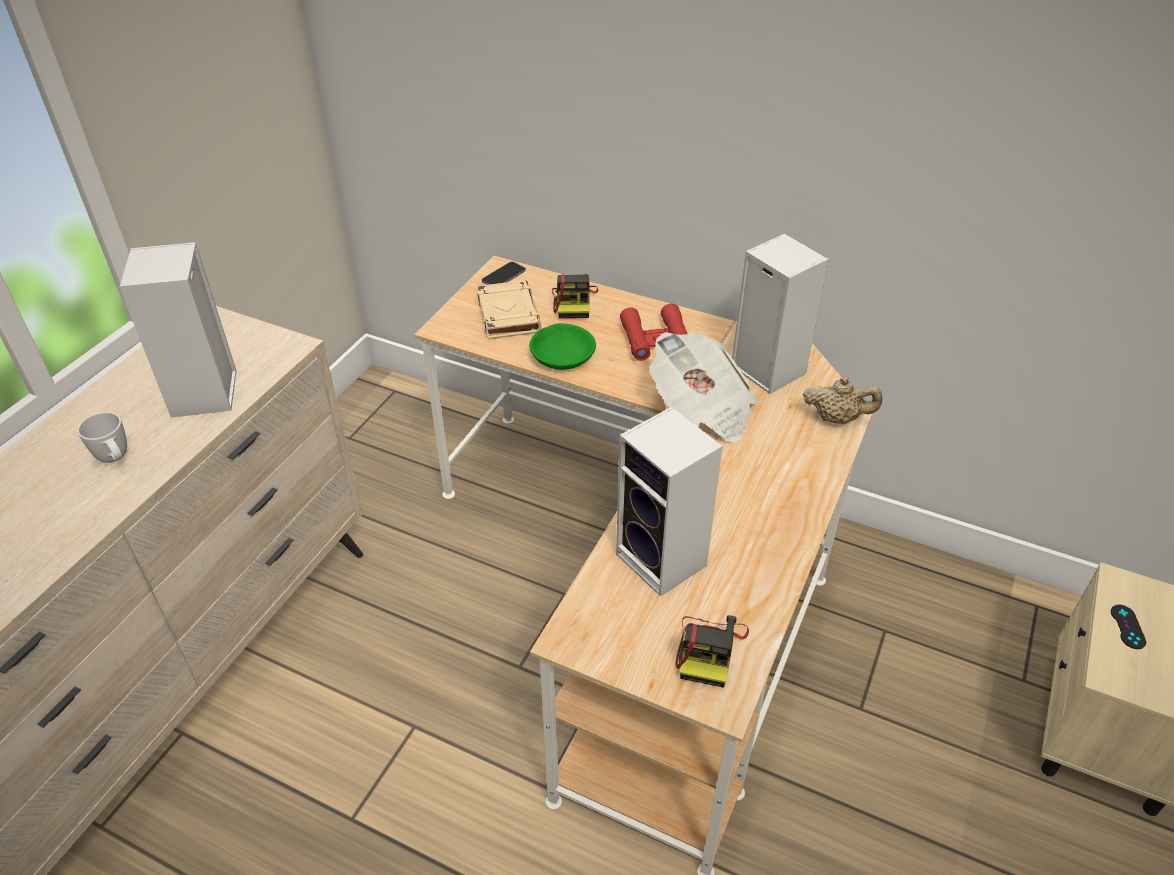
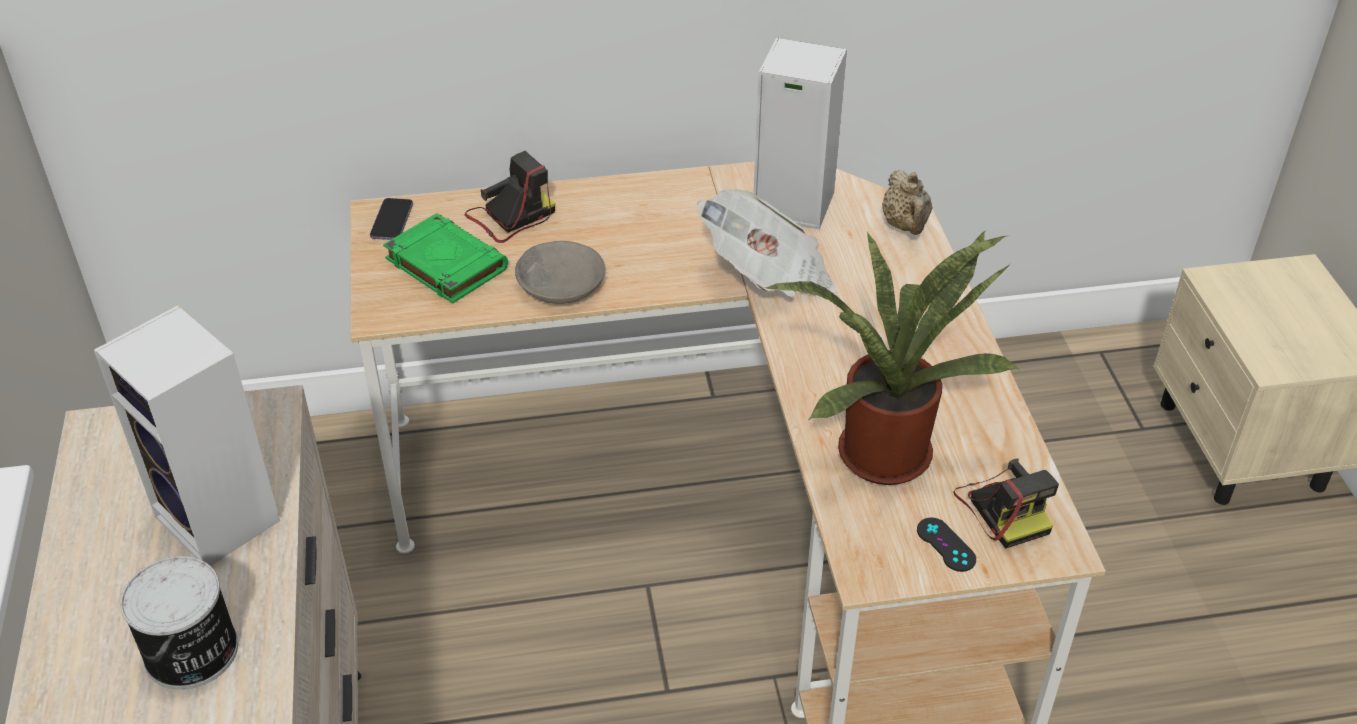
camera: 35 degrees left, 0 degrees up
white mug [77,412,127,463] -> can [120,556,238,690]
beige book [477,280,542,339] -> green book [383,213,508,304]
green bowl [529,323,596,370] -> grey bowl [515,241,605,304]
camera [552,274,598,318] -> camera turned 90 degrees counterclockwise [465,151,555,243]
speaker [616,407,723,597] -> potted plant [764,231,1019,485]
red binoculars [620,304,687,361] -> none
beige teapot [803,376,882,424] -> beige teapot turned 105 degrees clockwise [882,170,933,235]
black game controller [1111,605,1146,649] -> black game controller moved to [917,518,976,572]

